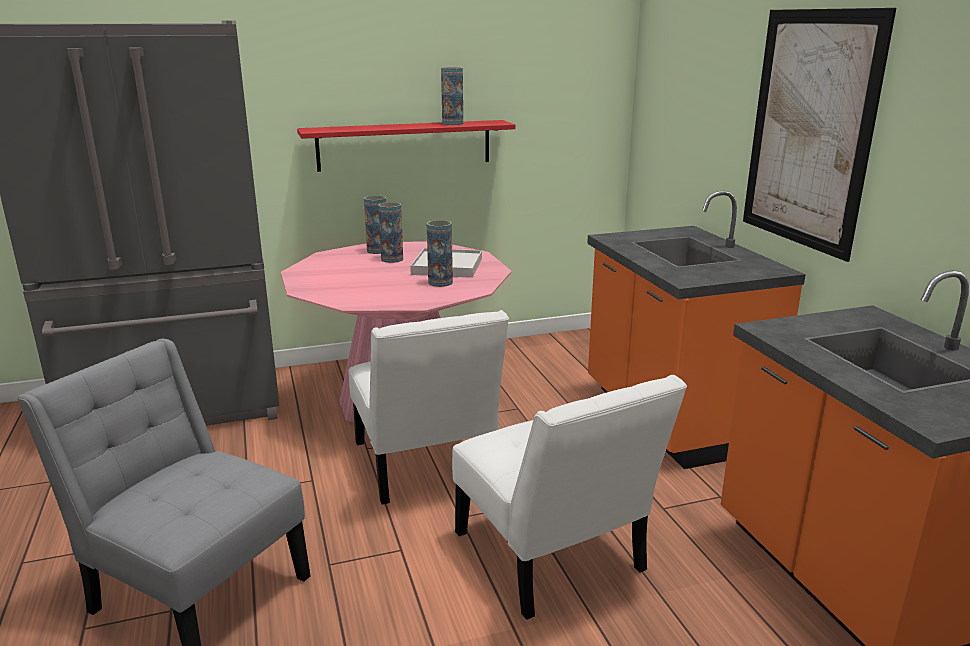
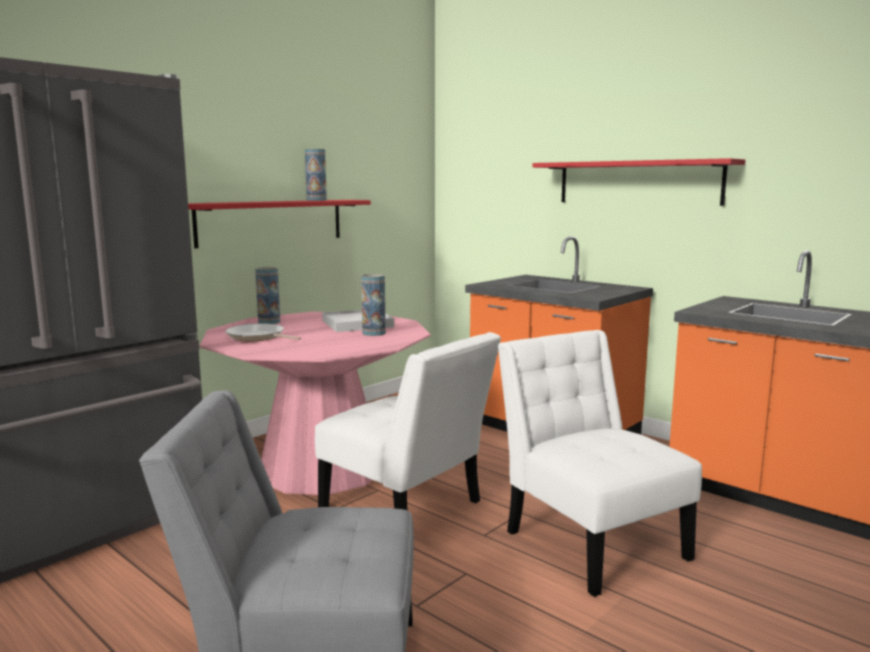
camera: 30 degrees left, 10 degrees down
vase [378,202,403,263] -> none
white chair [452,375,687,620] -> white chair turned 150 degrees counterclockwise [498,330,702,597]
picture [743,8,896,262] -> red shelf [532,158,745,206]
none -> frying pan [226,323,301,341]

